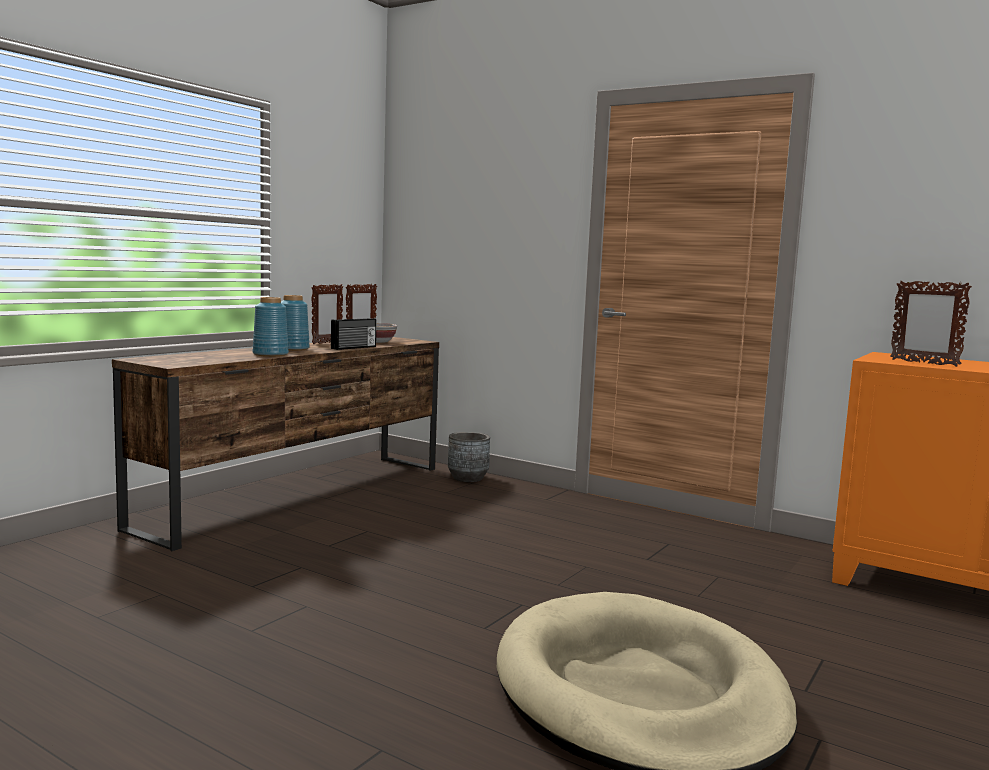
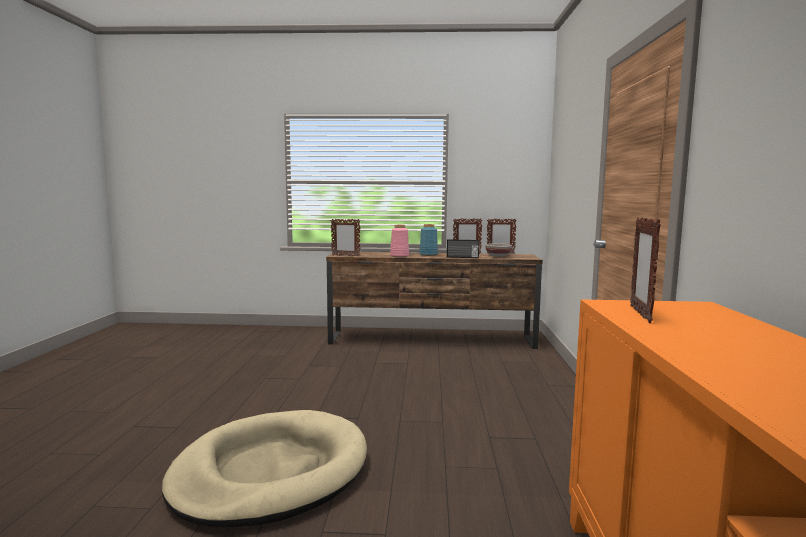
camera: 60 degrees right, 0 degrees up
blue vase [252,297,289,357] -> pink vase [390,225,409,257]
grey planter [448,432,490,482] -> none
none -> picture frame [331,219,360,257]

